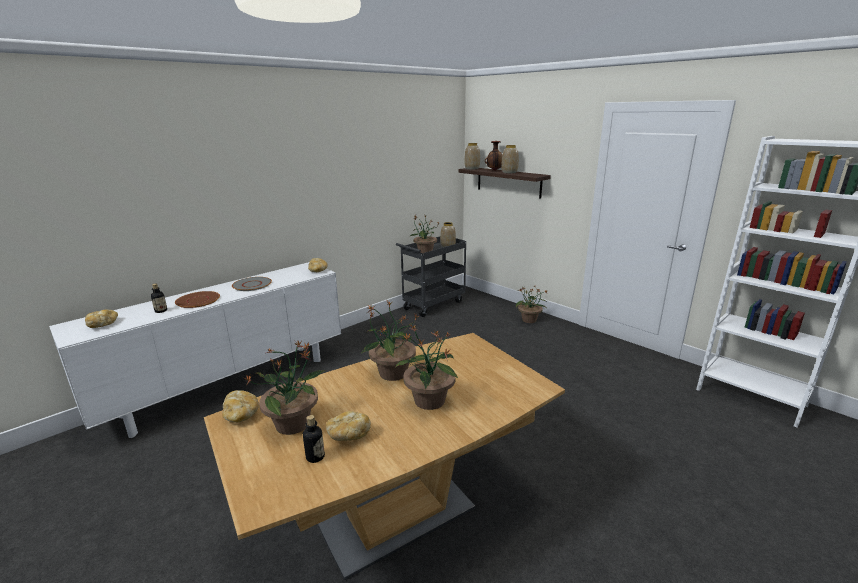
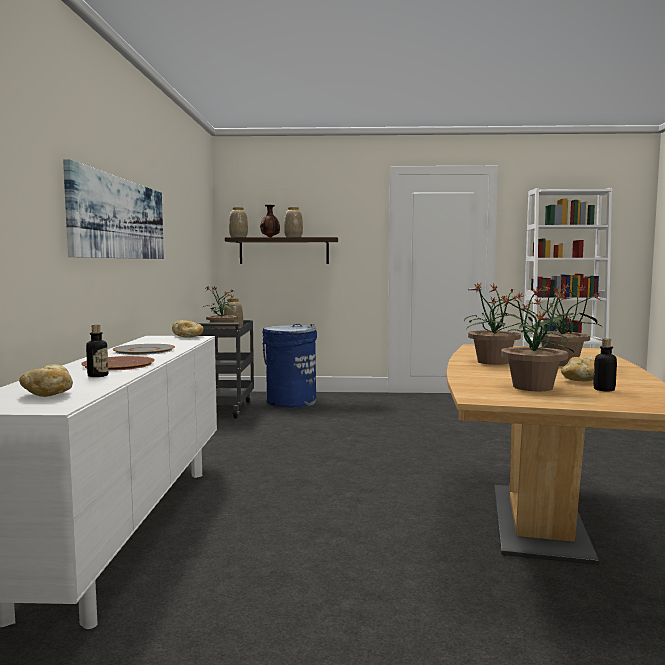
camera: 45 degrees left, 15 degrees down
bread [222,390,259,423] -> none
potted plant [516,286,548,323] -> none
none -> picture [63,159,164,259]
none -> blue trash can [262,324,317,408]

